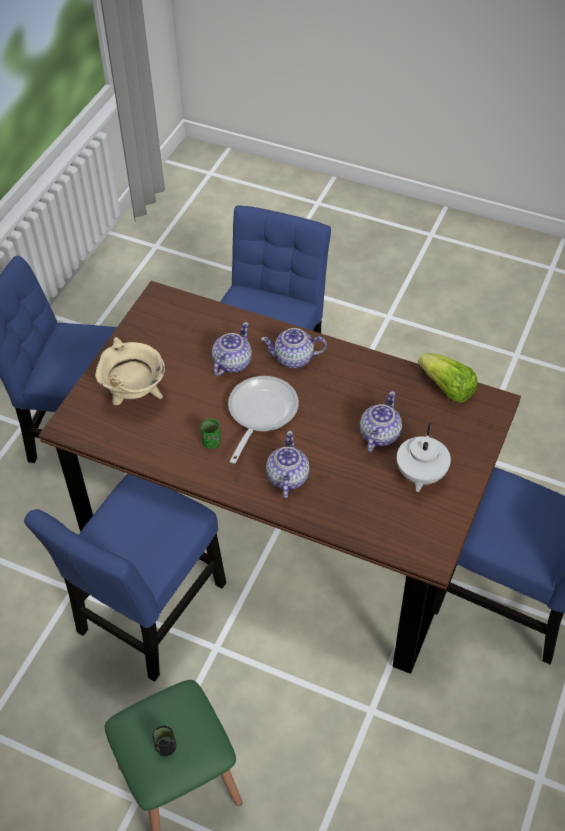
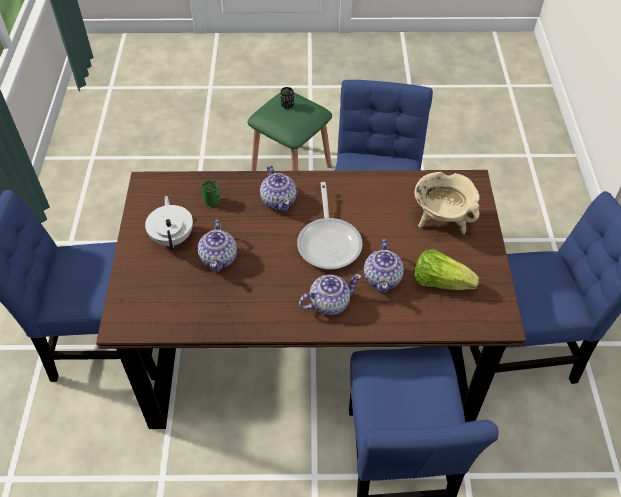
camera: 155 degrees right, 0 degrees up
green cup [200,419,221,449] -> green cup moved to [202,180,220,206]
lettuce [418,353,477,403] -> lettuce moved to [414,249,479,290]

